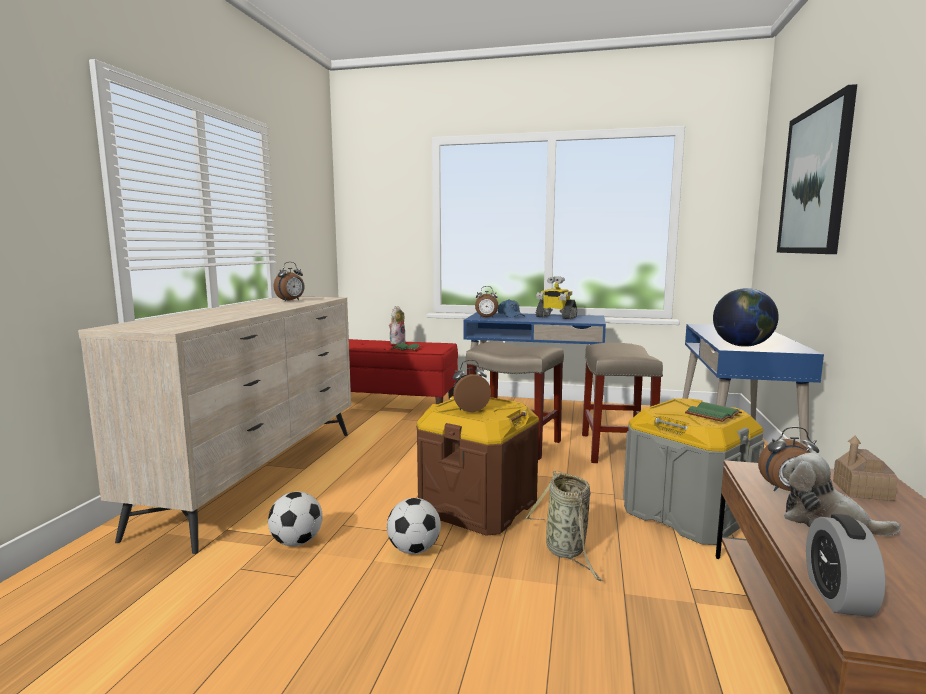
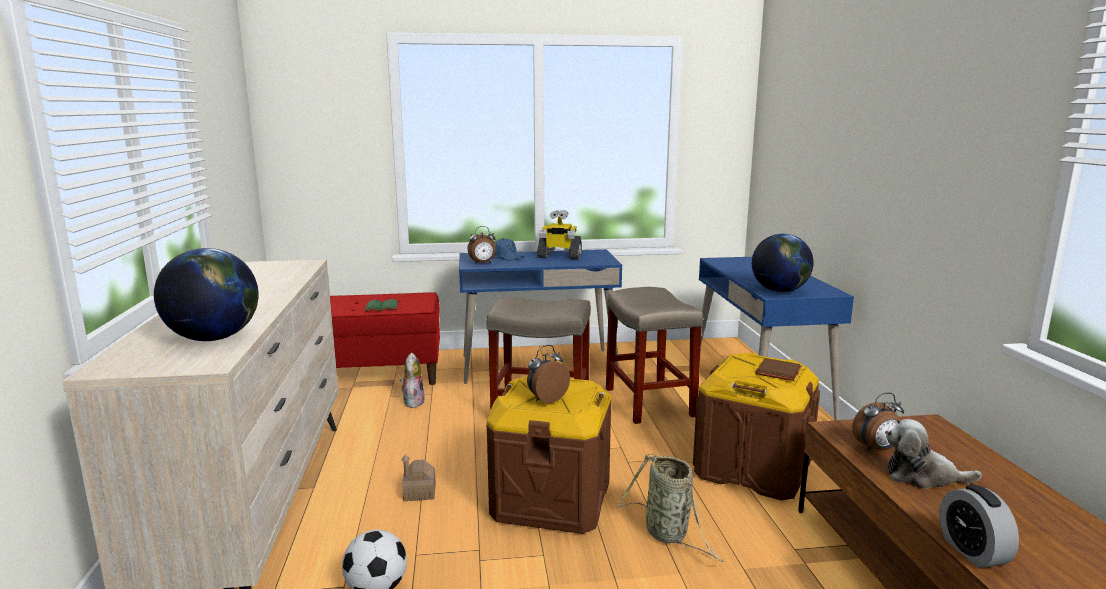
camera: 20 degrees left, 5 degrees up
alarm clock [274,262,304,301] -> none
football [387,498,441,554] -> none
plush toy [389,306,406,344] -> plush toy moved to [400,353,425,408]
grey storage box [623,398,764,545] -> brown storage box [693,353,820,501]
green book [685,402,742,422] -> brown book [755,358,802,381]
picture [777,84,857,254] -> none
toy house [833,435,898,501] -> toy house moved to [402,454,436,501]
none -> globe [154,248,259,341]

